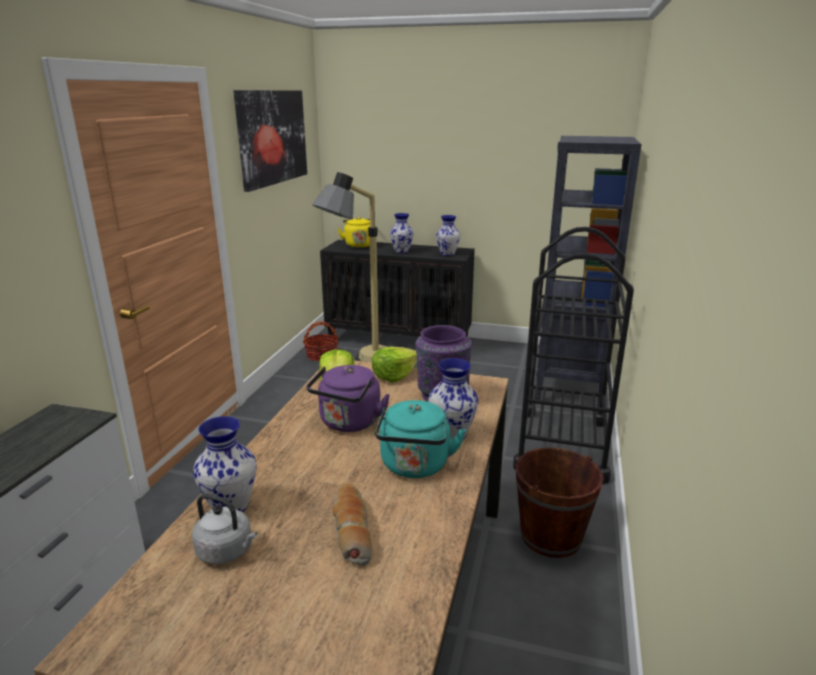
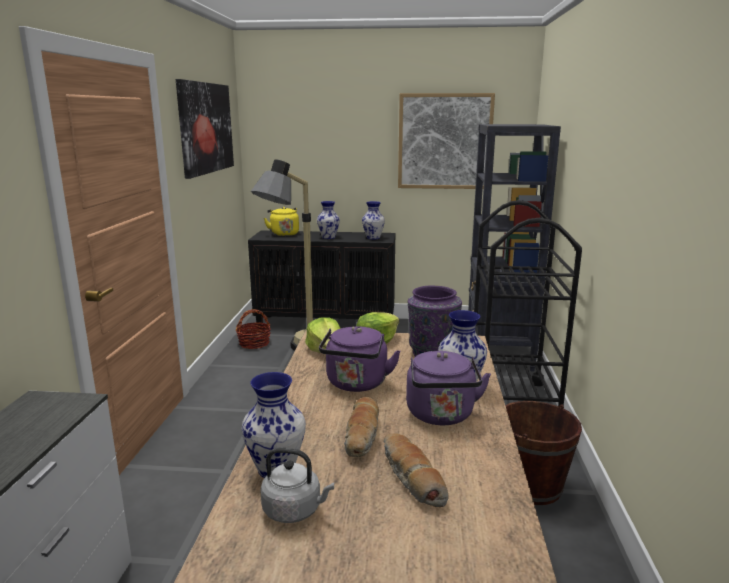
camera: 10 degrees left, 5 degrees down
turquoise kettle [375,400,466,478] -> purple kettle [406,351,491,425]
none -> bread [344,397,379,457]
none -> picture [398,93,495,189]

